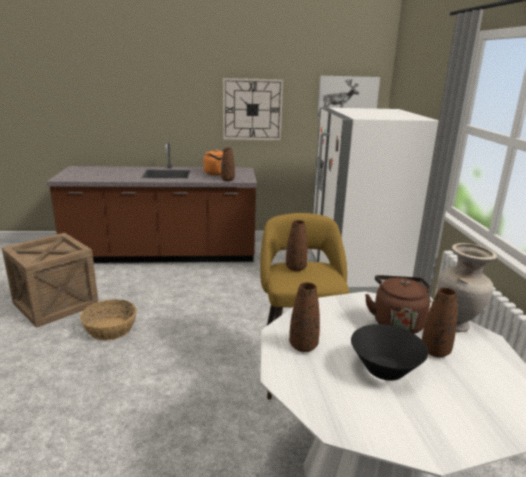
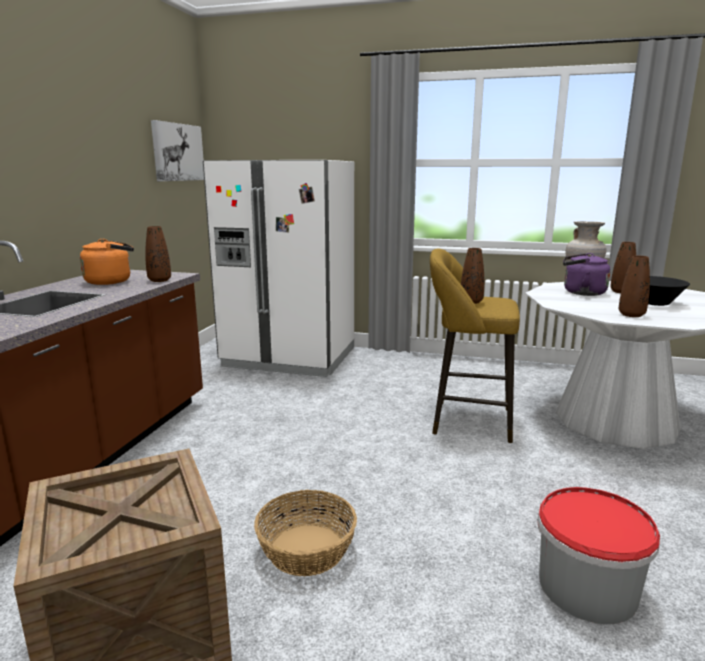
camera: 70 degrees left, 5 degrees down
wall clock [223,78,283,140] -> none
brown kettle [365,275,430,334] -> purple kettle [563,253,611,296]
none -> bucket [537,487,660,624]

